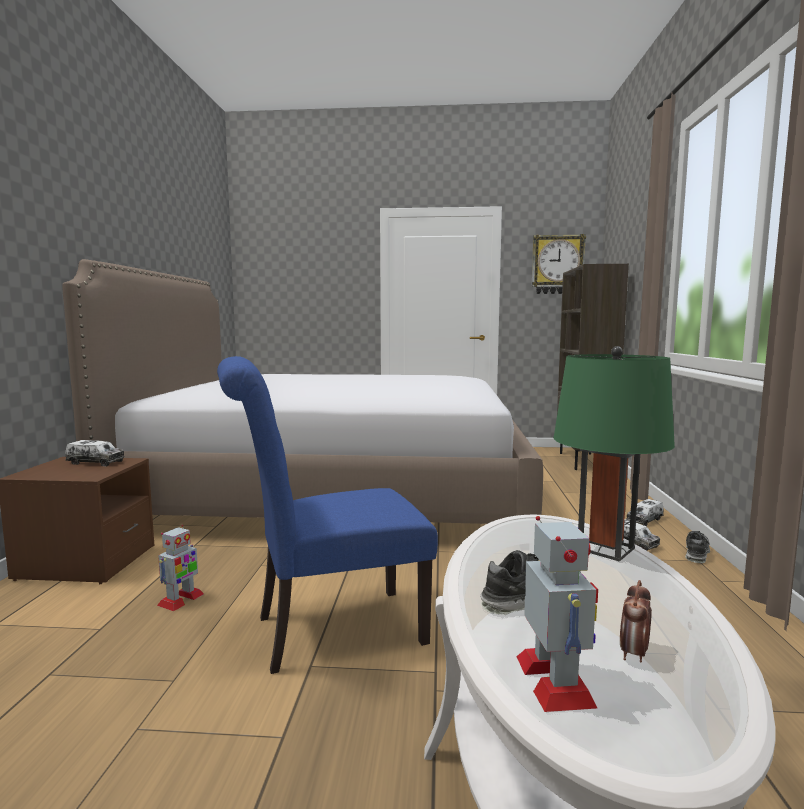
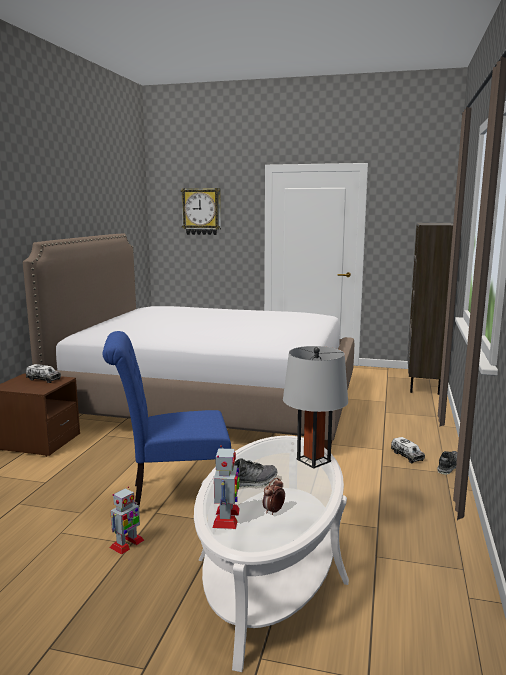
camera: 10 degrees right, 5 degrees up
toy robot [157,525,204,611] -> toy robot moved to [110,486,144,555]
wall clock [532,234,586,294] -> wall clock moved to [181,188,221,235]
green table lamp [553,346,675,562] -> grey table lamp [283,346,348,468]
toy truck [626,499,664,526] -> none

